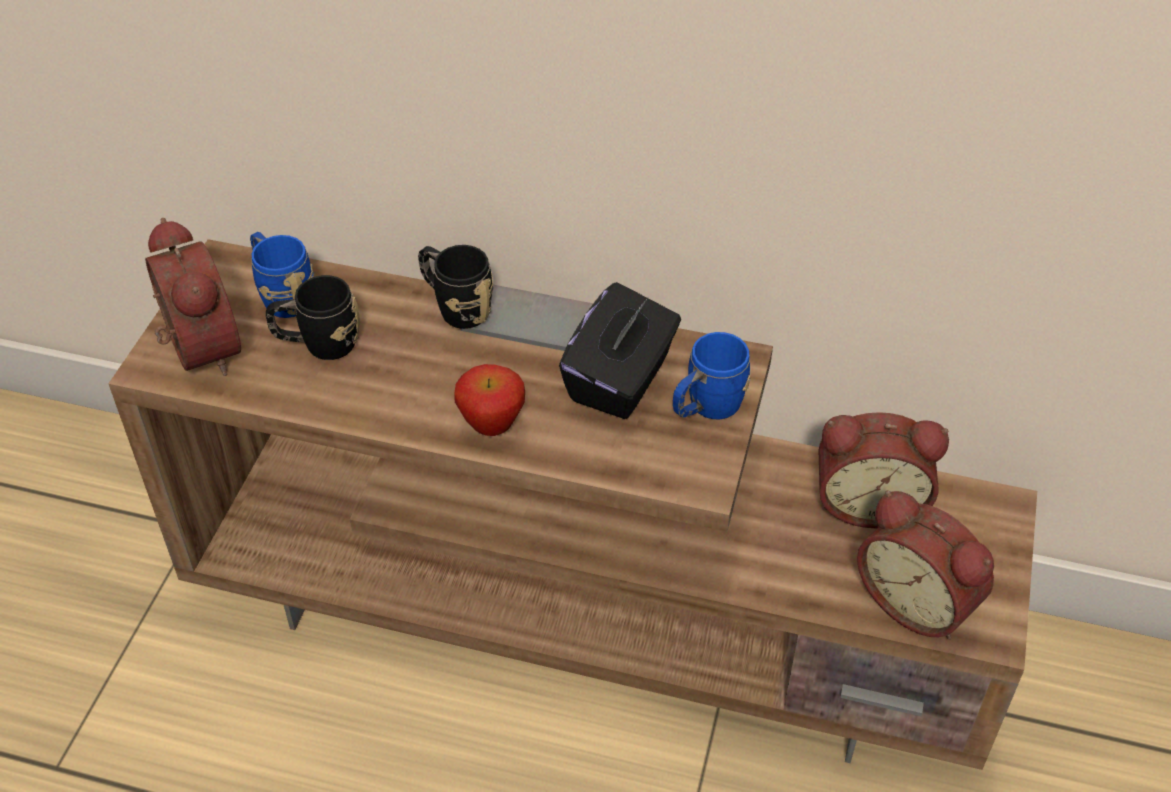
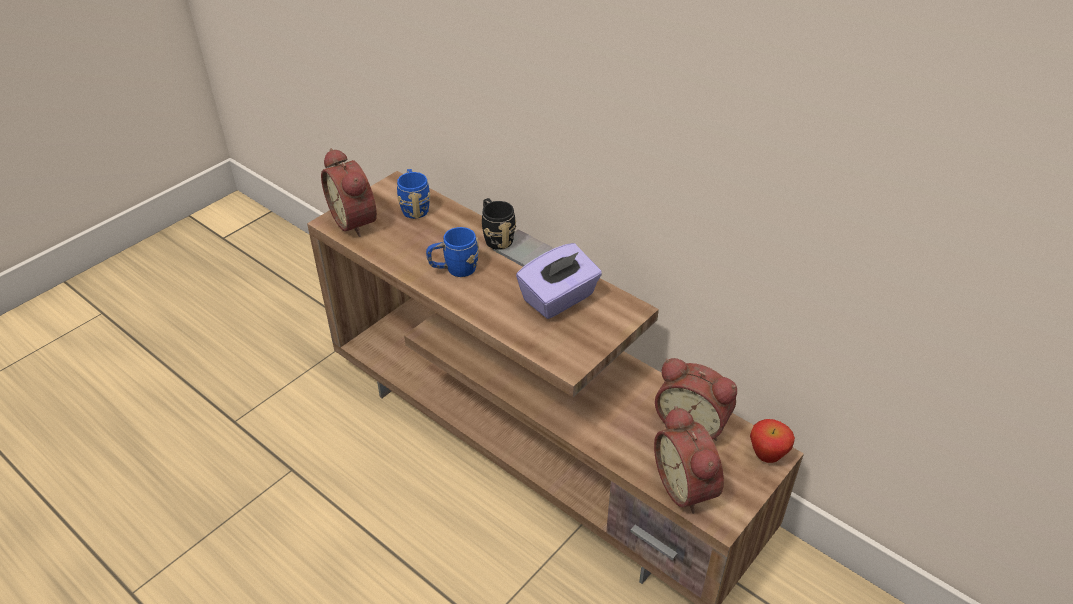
camera: 25 degrees right, 5 degrees down
alarm clock [145,218,241,376] -> alarm clock turned 150 degrees clockwise [321,148,377,237]
black mug [266,275,359,360] -> none
apple [454,364,525,436] -> apple moved to [750,419,795,463]
black tissue box [559,282,681,419] -> purple tissue box [516,243,602,319]
blue mug [673,332,751,419] -> blue mug moved to [426,227,479,277]

